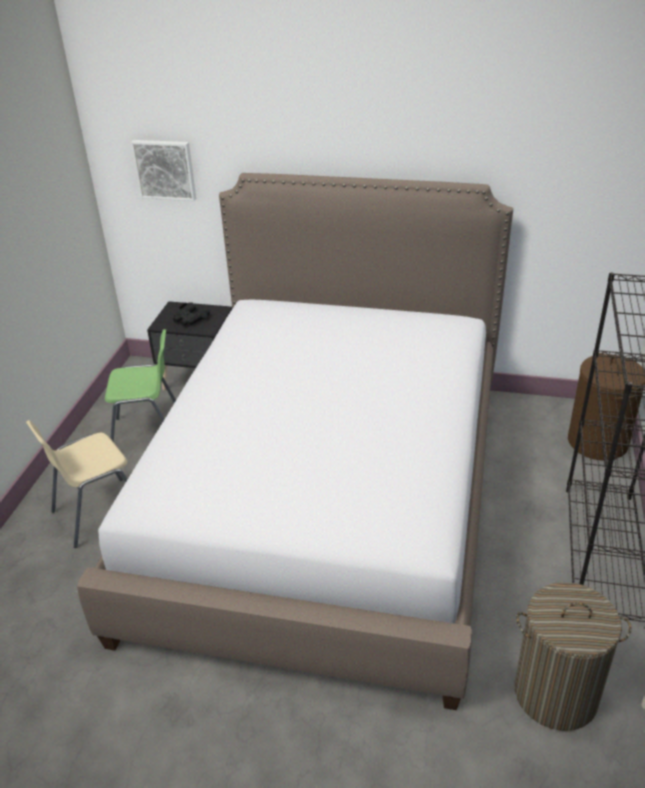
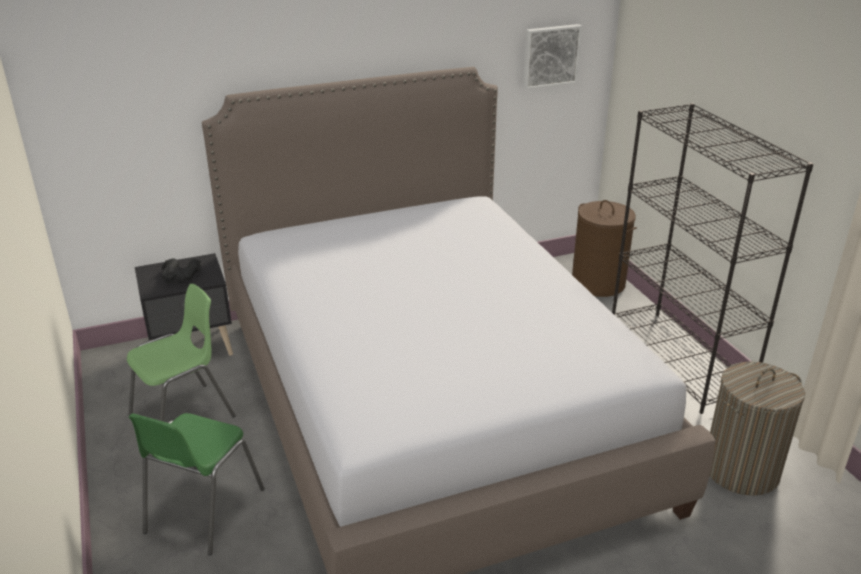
camera: 35 degrees left, 5 degrees down
beige chair [26,420,128,548] -> green chair [129,413,265,555]
picture [131,140,196,201] -> picture moved to [523,24,582,90]

